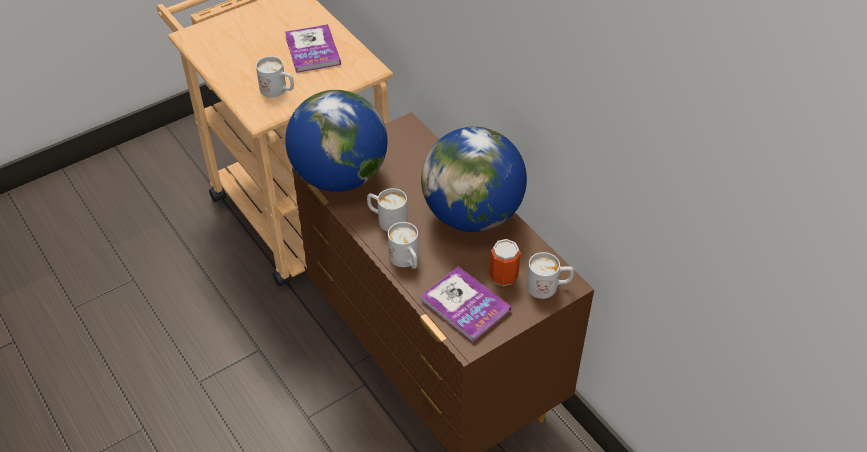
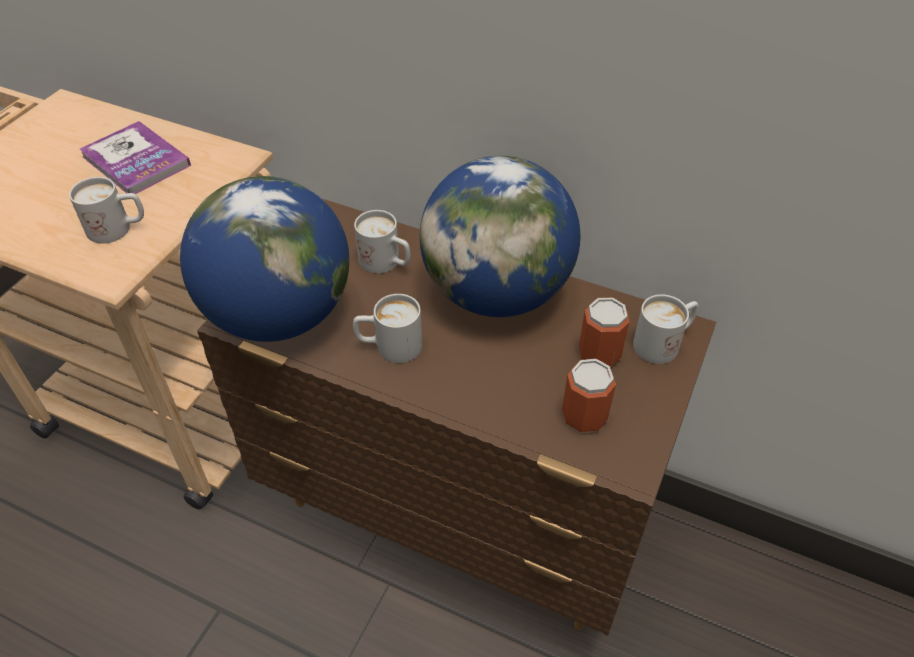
camera: 30 degrees left, 0 degrees up
white mug [388,222,419,269] -> white mug moved to [354,210,411,273]
book [420,267,511,342] -> can [562,359,616,433]

